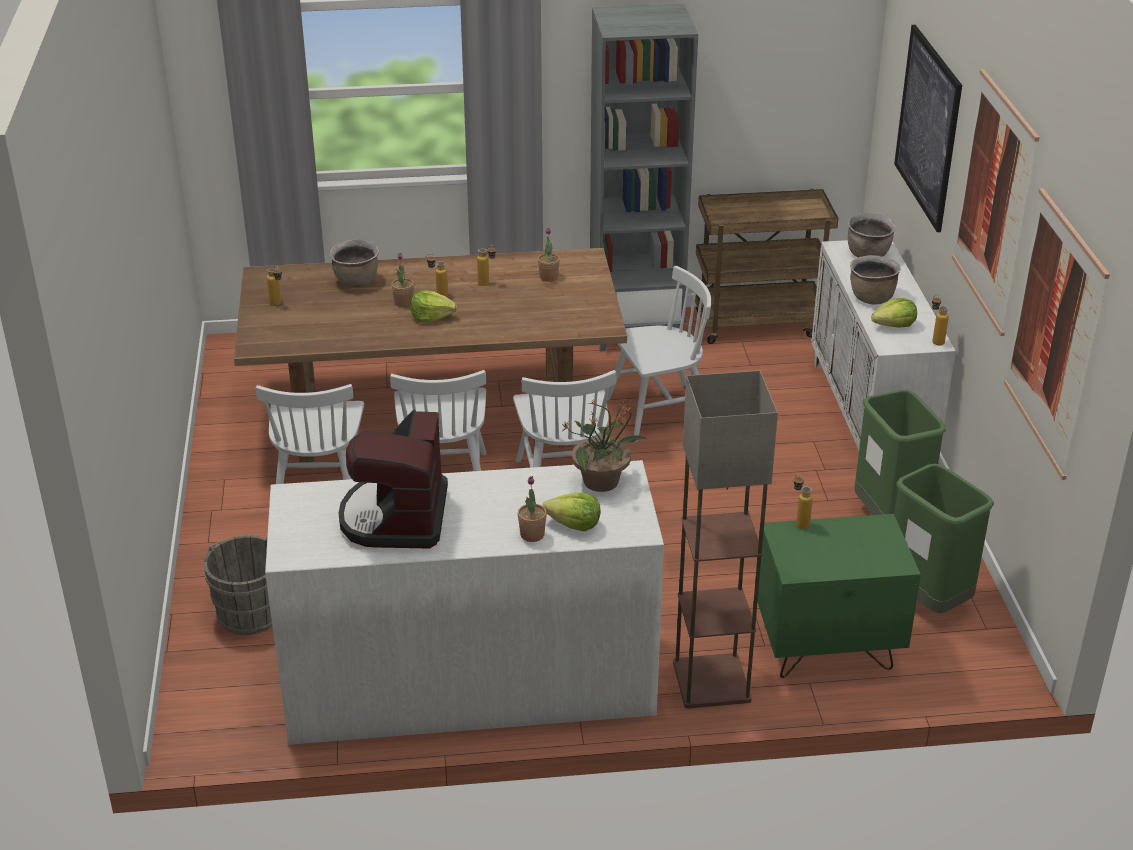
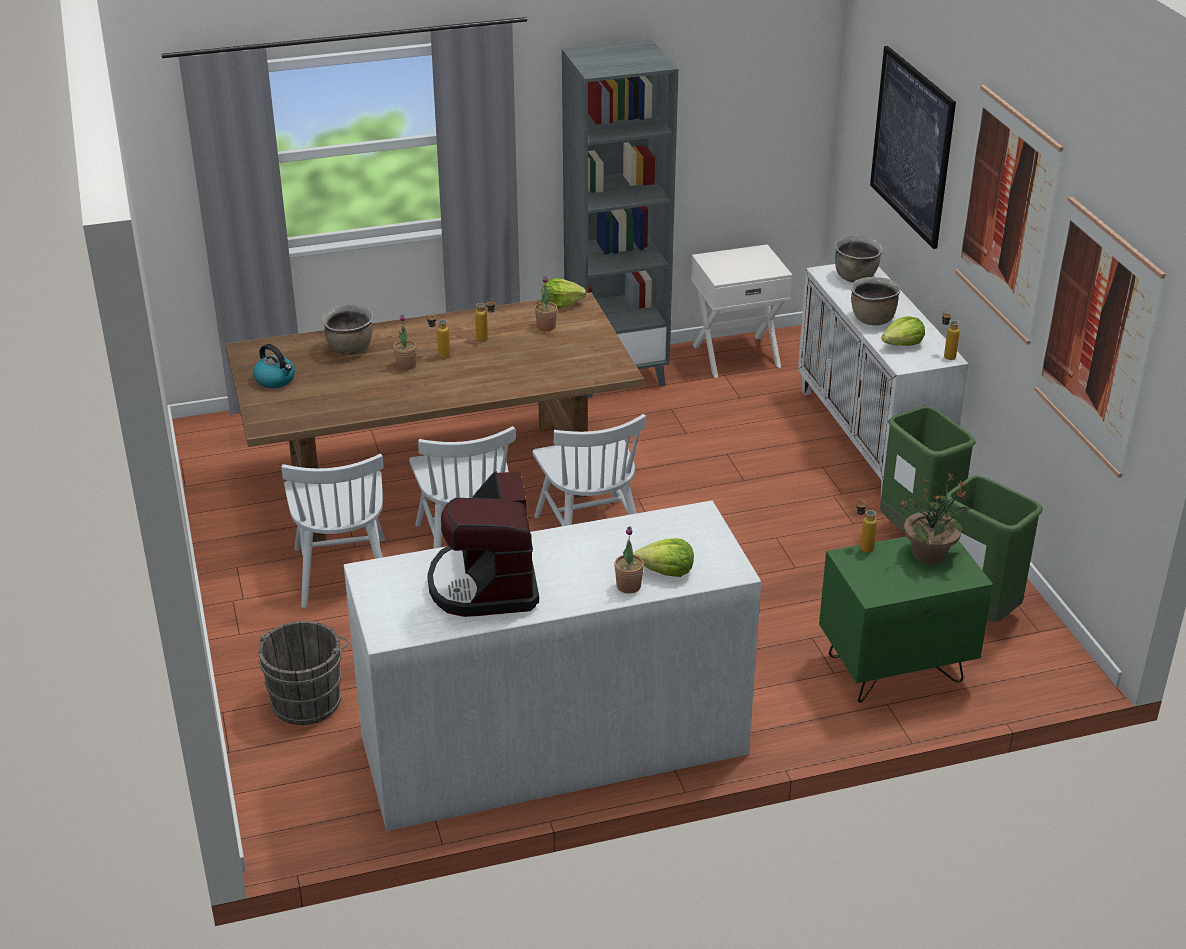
camera: 10 degrees left, 0 degrees up
bottle [267,266,282,306] -> kettle [253,344,295,388]
lettuce [411,290,457,322] -> lettuce moved to [542,278,587,309]
potted plant [561,399,646,492] -> potted plant moved to [900,473,971,564]
white chair [607,266,711,442] -> none
floor lamp [673,370,778,709] -> none
brown cart [695,189,838,344] -> white nightstand [691,244,792,378]

